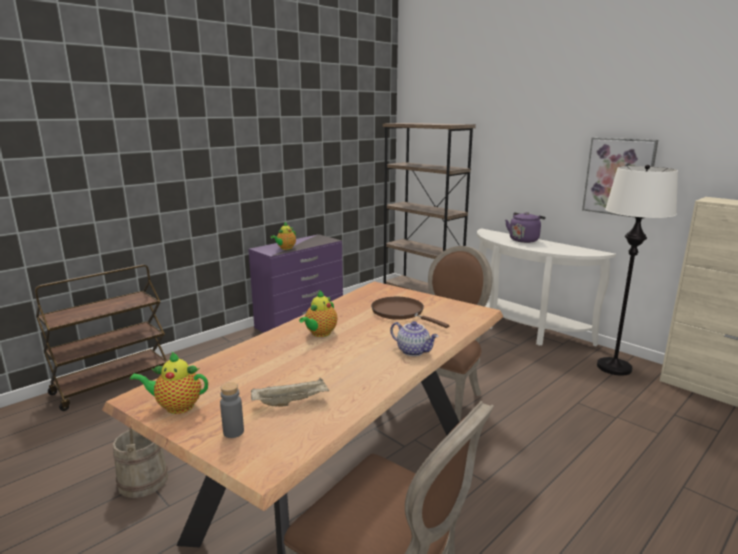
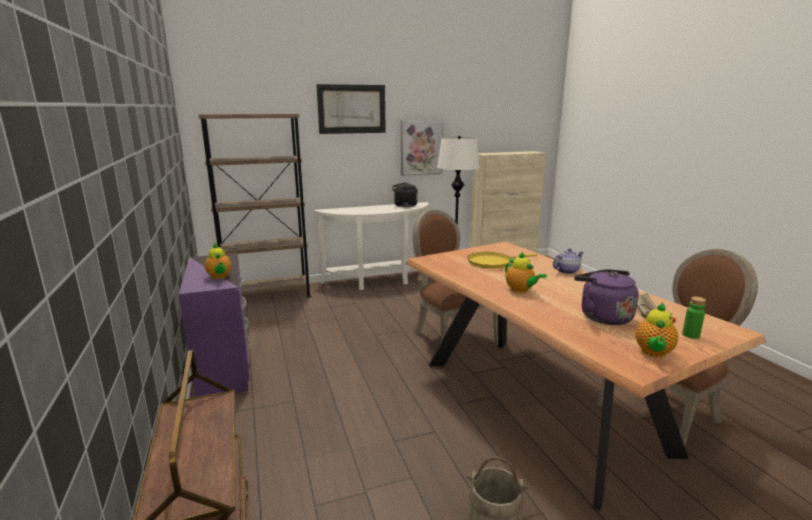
camera: 65 degrees left, 0 degrees up
grey bottle [220,382,244,438] -> green bottle [682,297,706,339]
brown frying pan [371,297,449,328] -> yellow frying pan [468,252,537,269]
purple kettle [505,212,545,243] -> purple kettle moved to [574,269,639,325]
none -> picture [316,84,386,134]
none -> black kettle [392,182,418,207]

